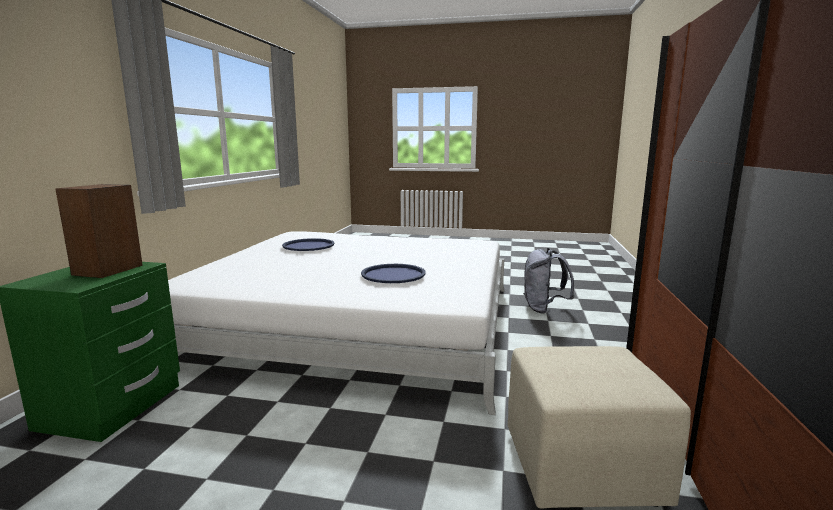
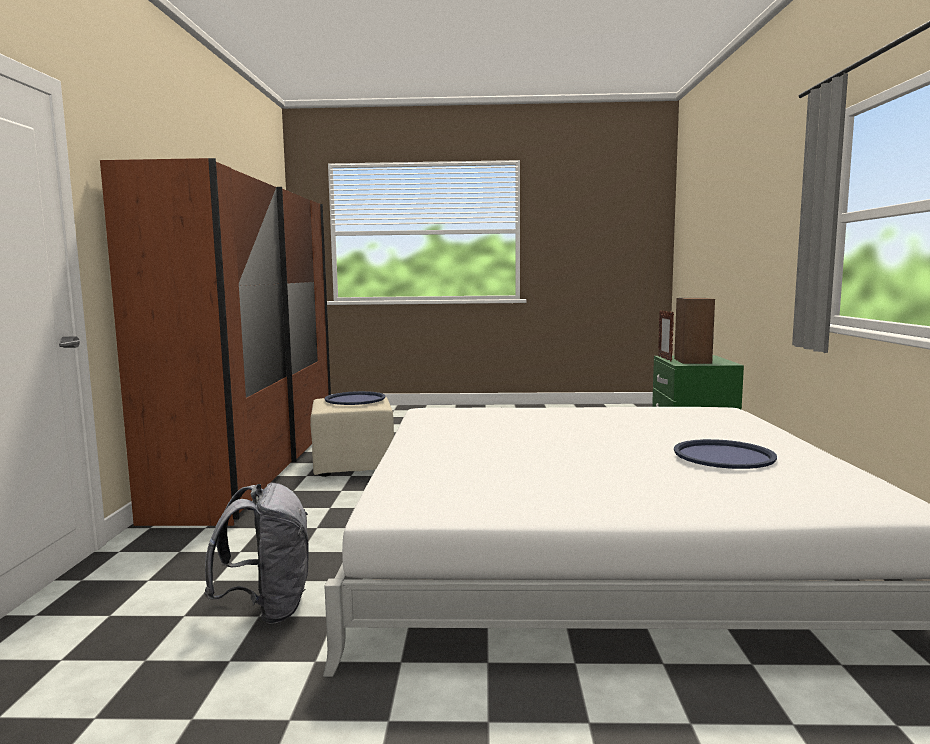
camera: 170 degrees right, 5 degrees down
blue tray [361,264,426,283] -> blue tray moved to [325,391,385,405]
none -> picture frame [658,310,674,361]

